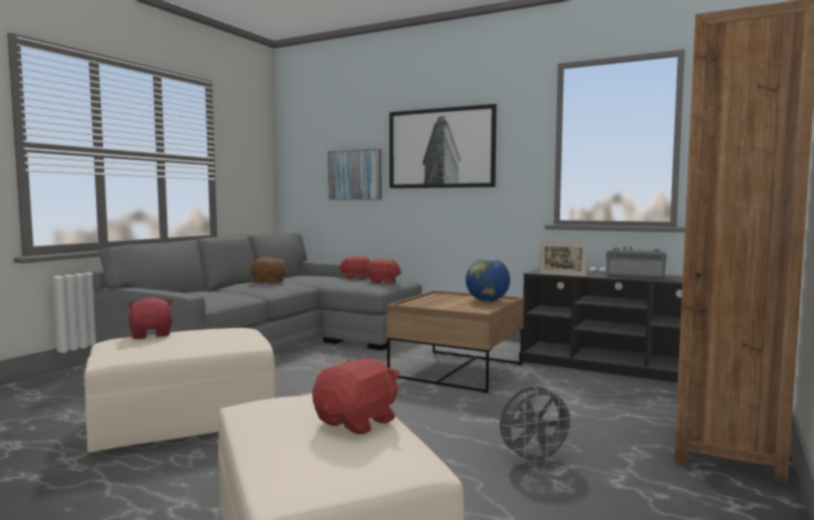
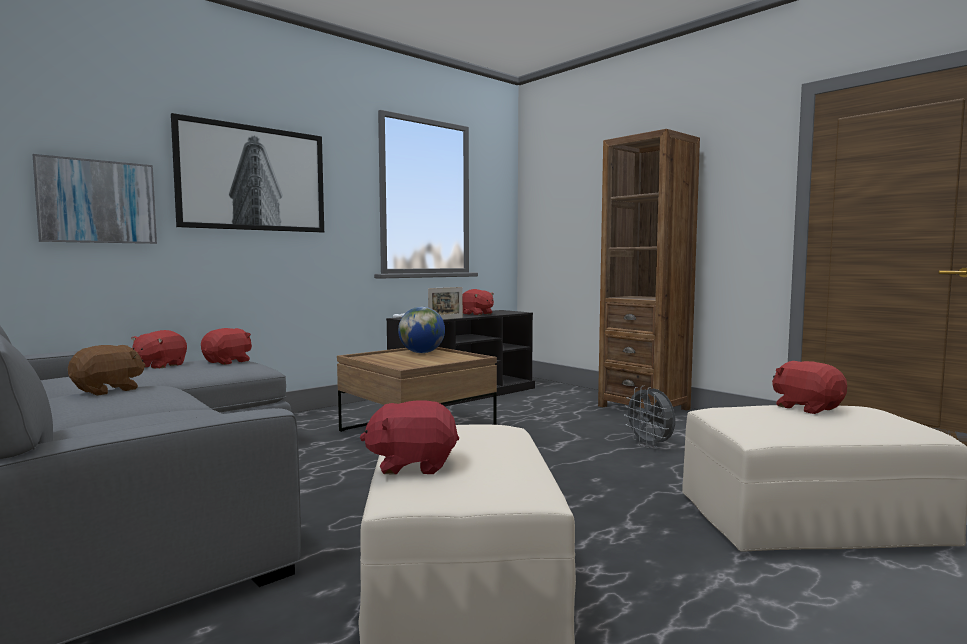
camera: 70 degrees left, 0 degrees up
grey fan [500,386,576,467] -> grey fan turned 150 degrees clockwise [624,386,675,448]
radio [606,247,667,279] -> red plush toy [463,289,494,315]

